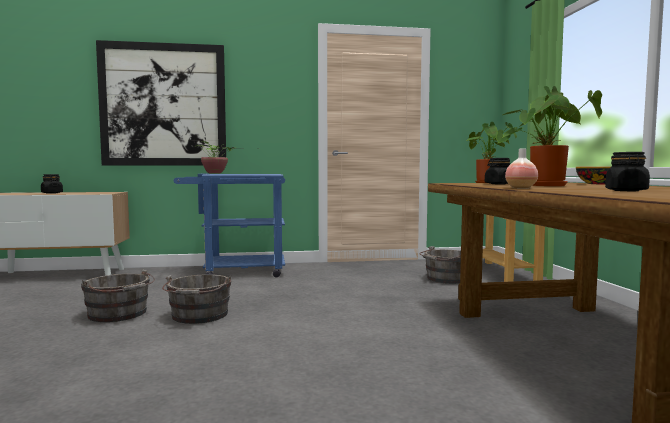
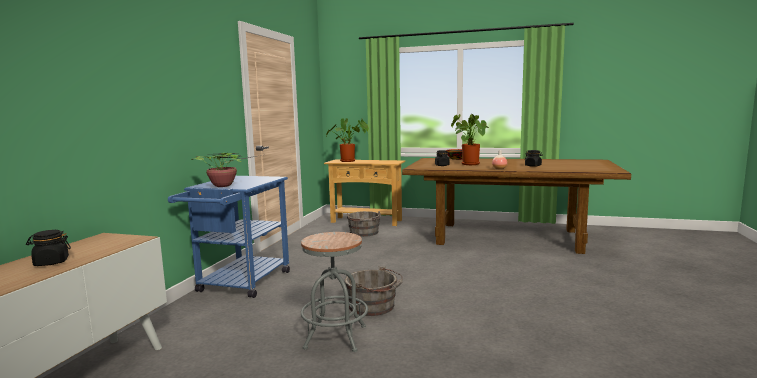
camera: 65 degrees left, 5 degrees up
grey bucket [81,269,155,322] -> grey stool [301,232,368,352]
picture [96,40,227,166] -> none

